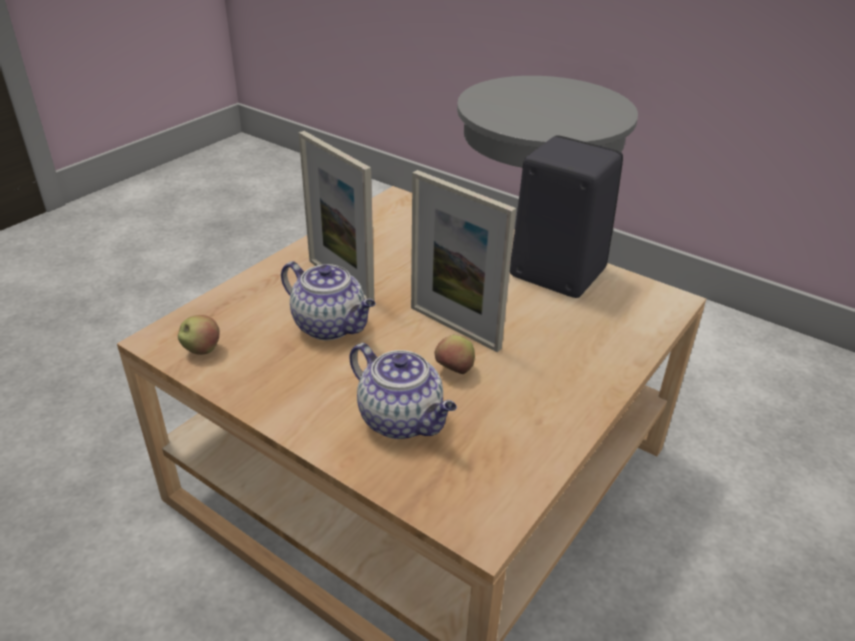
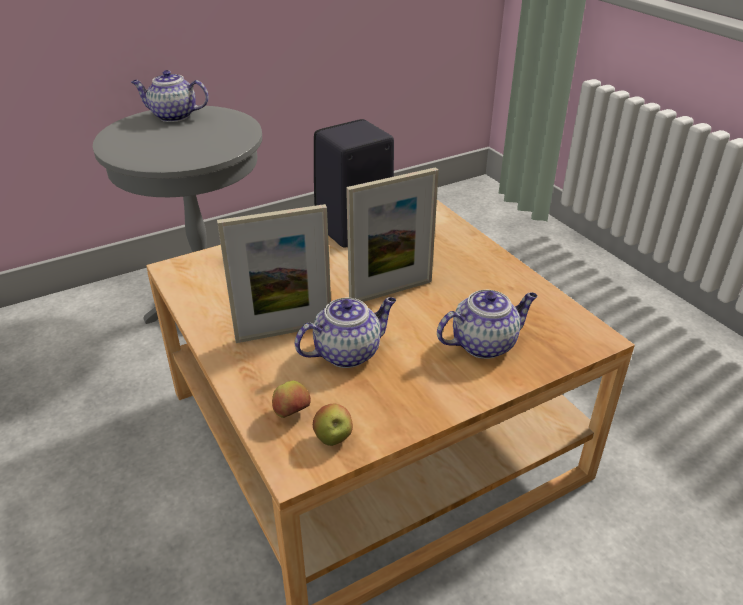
camera: 65 degrees left, 0 degrees up
apple [434,335,475,374] -> apple moved to [272,380,311,418]
none -> teapot [131,70,209,122]

